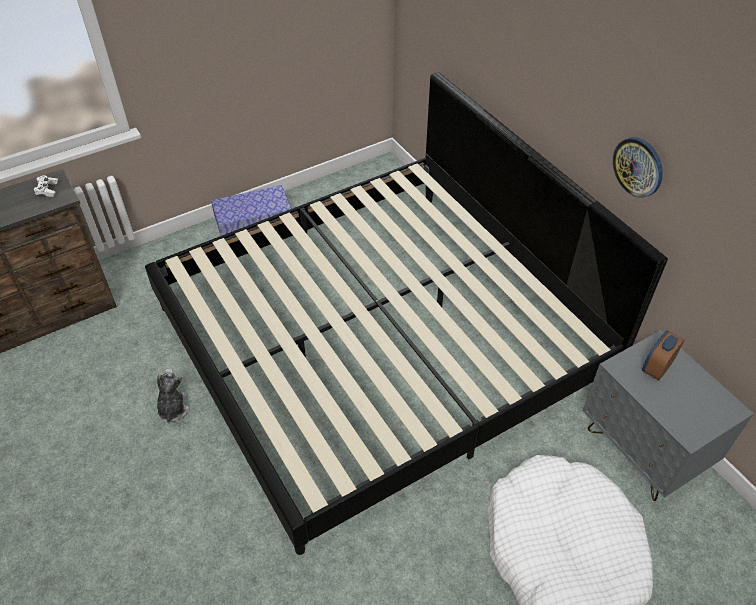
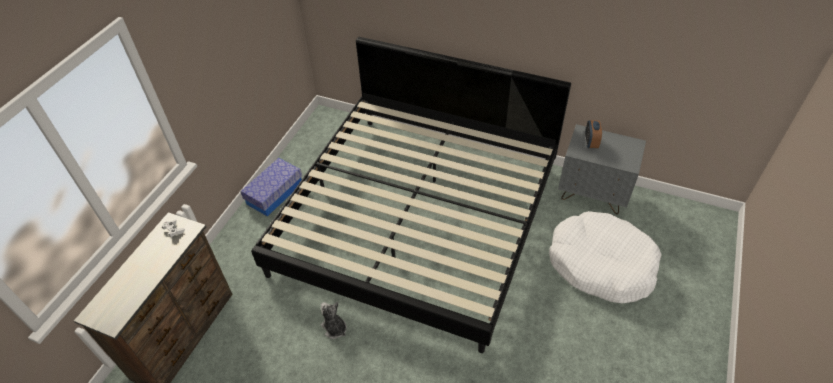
camera: 35 degrees left, 0 degrees up
wall clock [613,137,663,198] -> none

